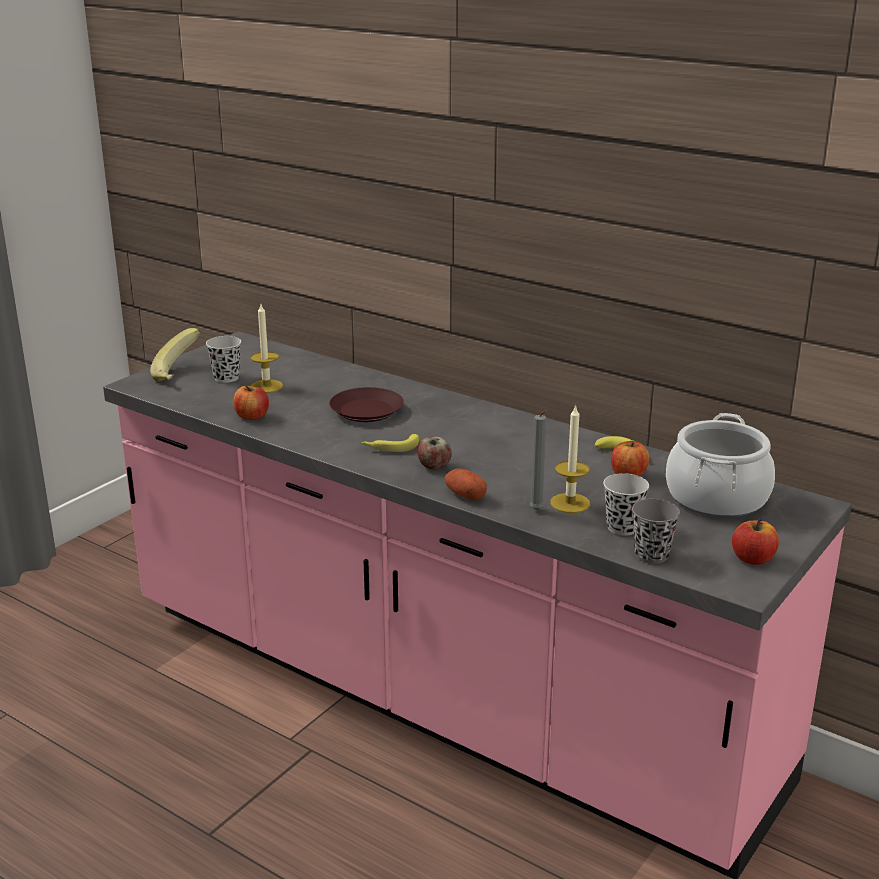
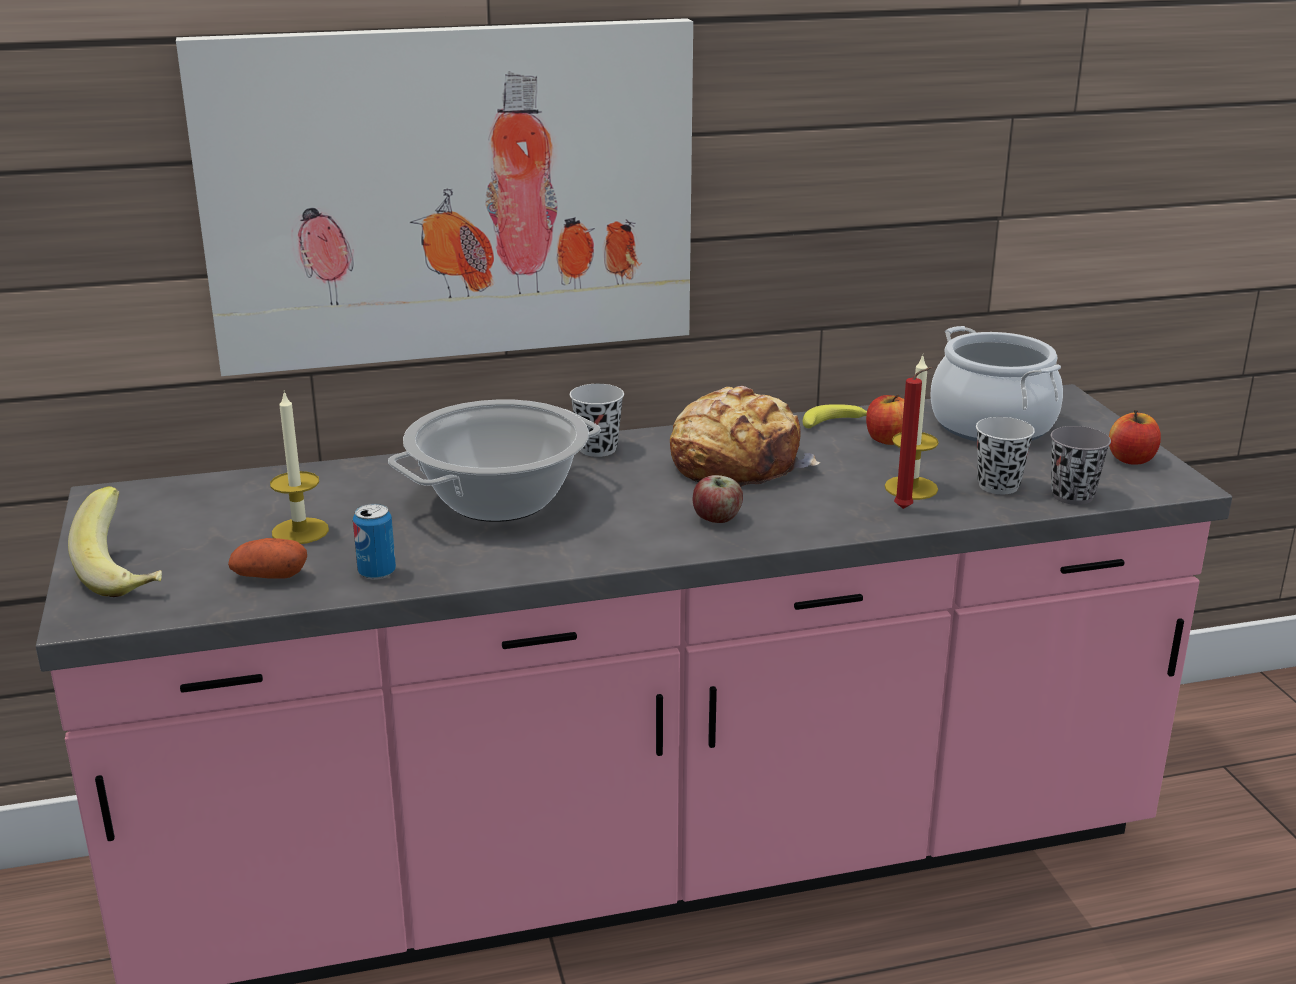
camera: 50 degrees left, 0 degrees up
black cup [206,336,241,383] -> black cup moved to [570,384,624,457]
apple [233,386,269,420] -> can [353,504,396,580]
brown plate [329,387,404,422] -> cooking pot [388,400,601,522]
banana [361,434,419,452] -> none
potato [445,469,487,501] -> potato moved to [228,538,307,579]
grey candle [530,411,547,510] -> red candle [894,367,932,509]
none -> picture [176,18,693,376]
none -> bread [670,386,820,487]

